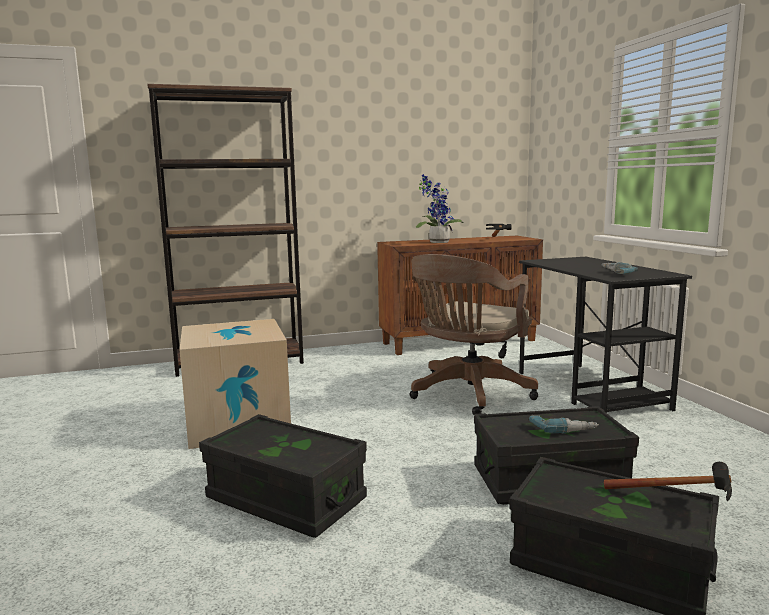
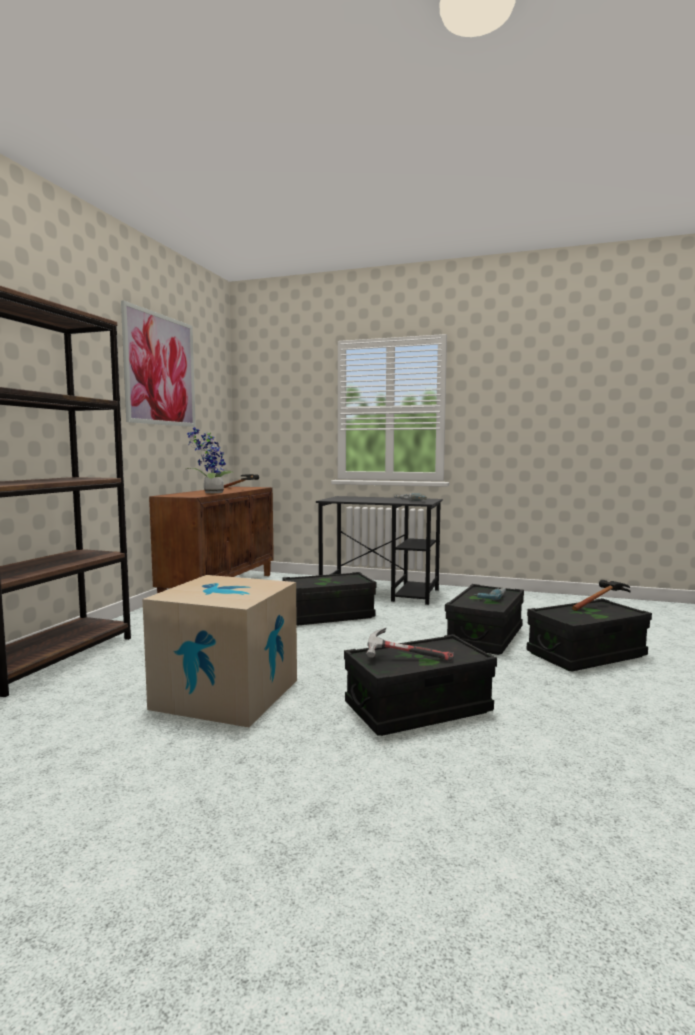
camera: 55 degrees left, 5 degrees down
brown office chair [410,254,538,415] -> black storage box [283,572,376,625]
none -> picture [121,300,195,427]
none -> hammer [367,628,454,662]

